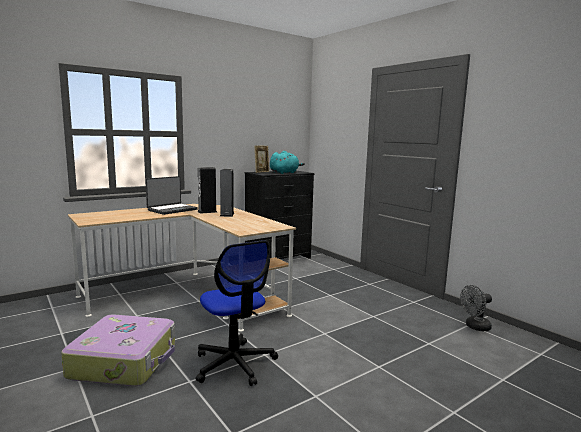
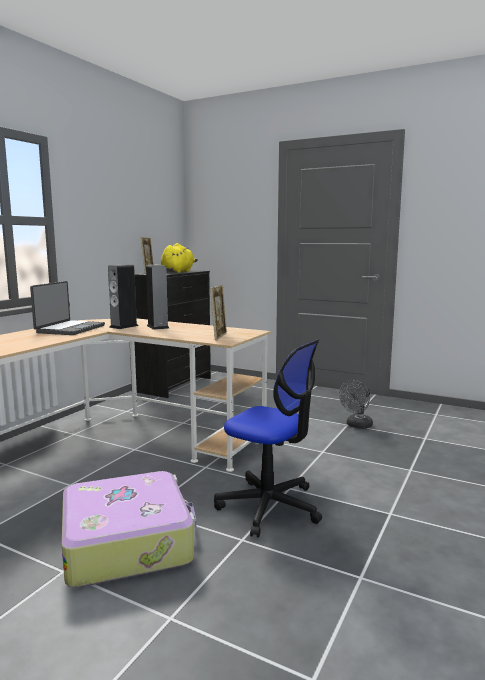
camera: 25 degrees left, 0 degrees up
turquoise plush toy [270,151,305,174] -> yellow plush toy [161,243,198,273]
grey fan [460,285,492,331] -> grey fan moved to [339,380,373,429]
none -> picture frame [210,285,227,341]

